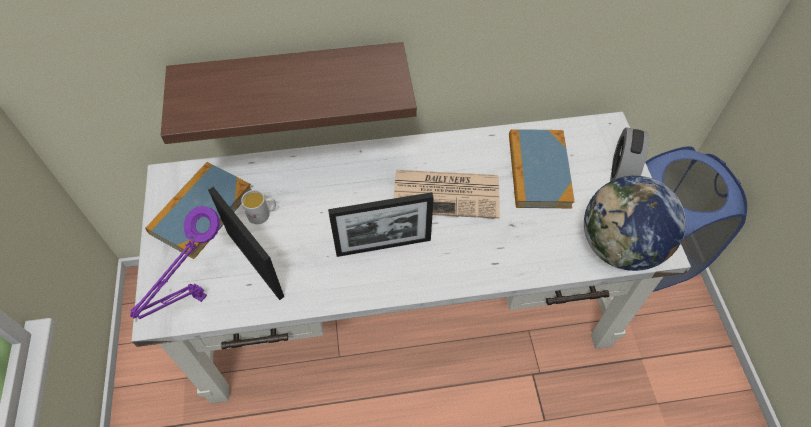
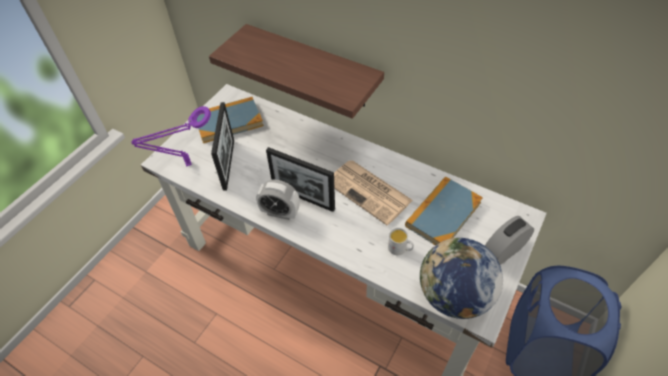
camera: 40 degrees right, 5 degrees down
white mug [241,190,276,224] -> white mug moved to [388,228,414,255]
none -> alarm clock [256,179,300,220]

